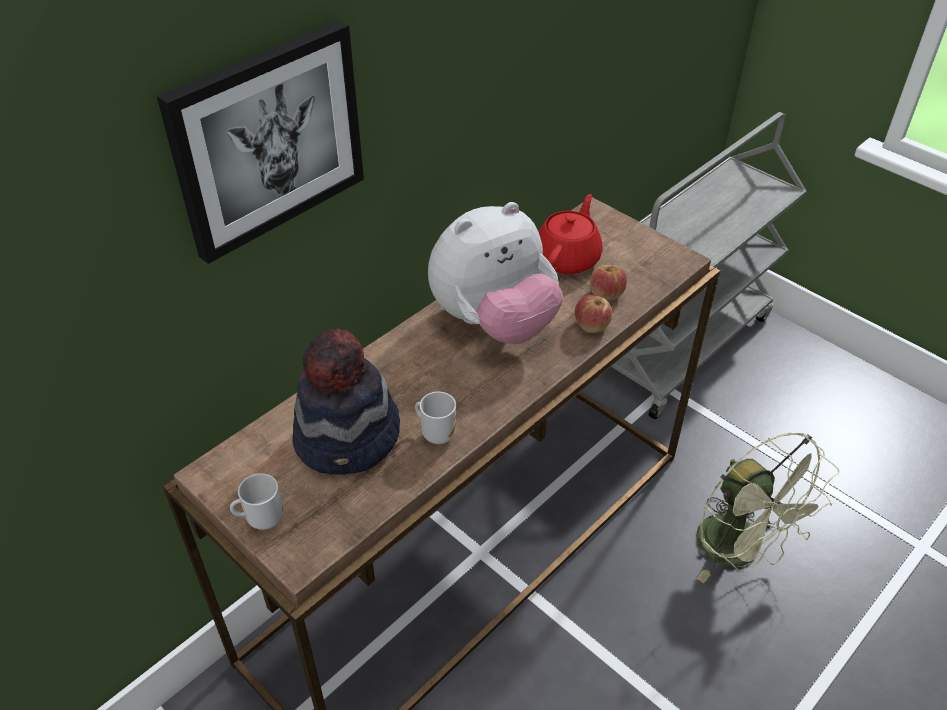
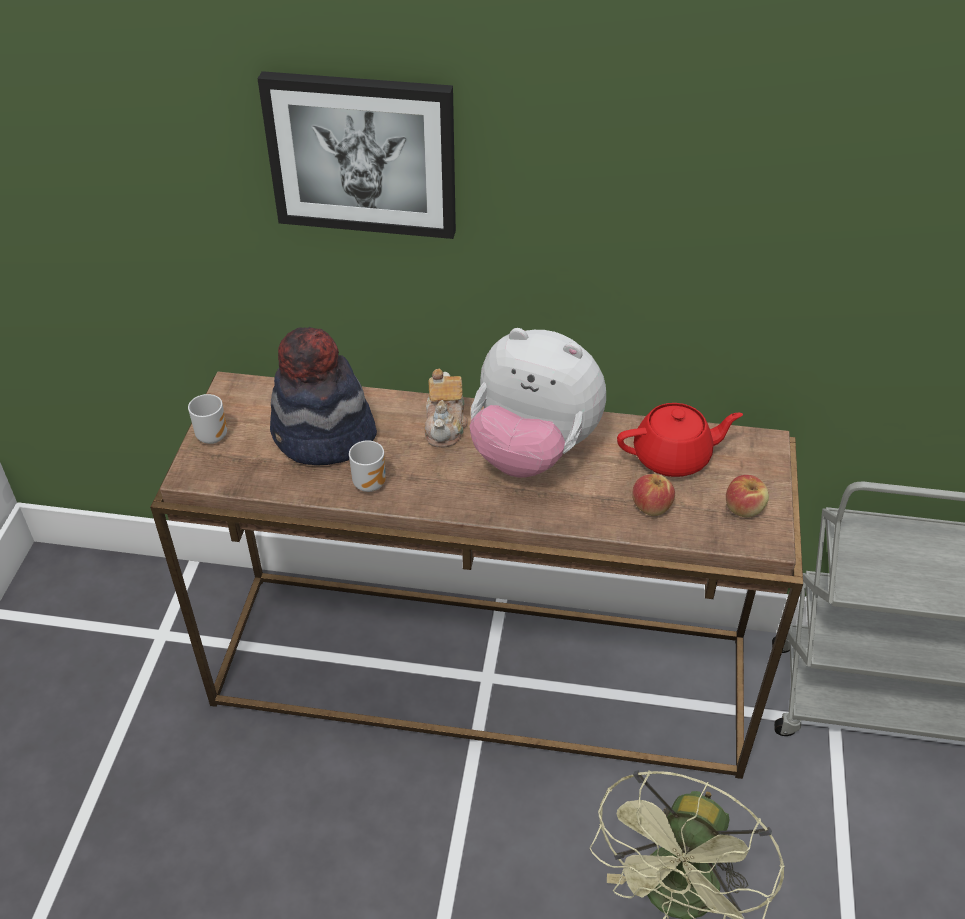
camera: 55 degrees right, 0 degrees up
apple [575,295,612,333] -> apple moved to [726,475,769,517]
none -> teapot [424,369,468,447]

